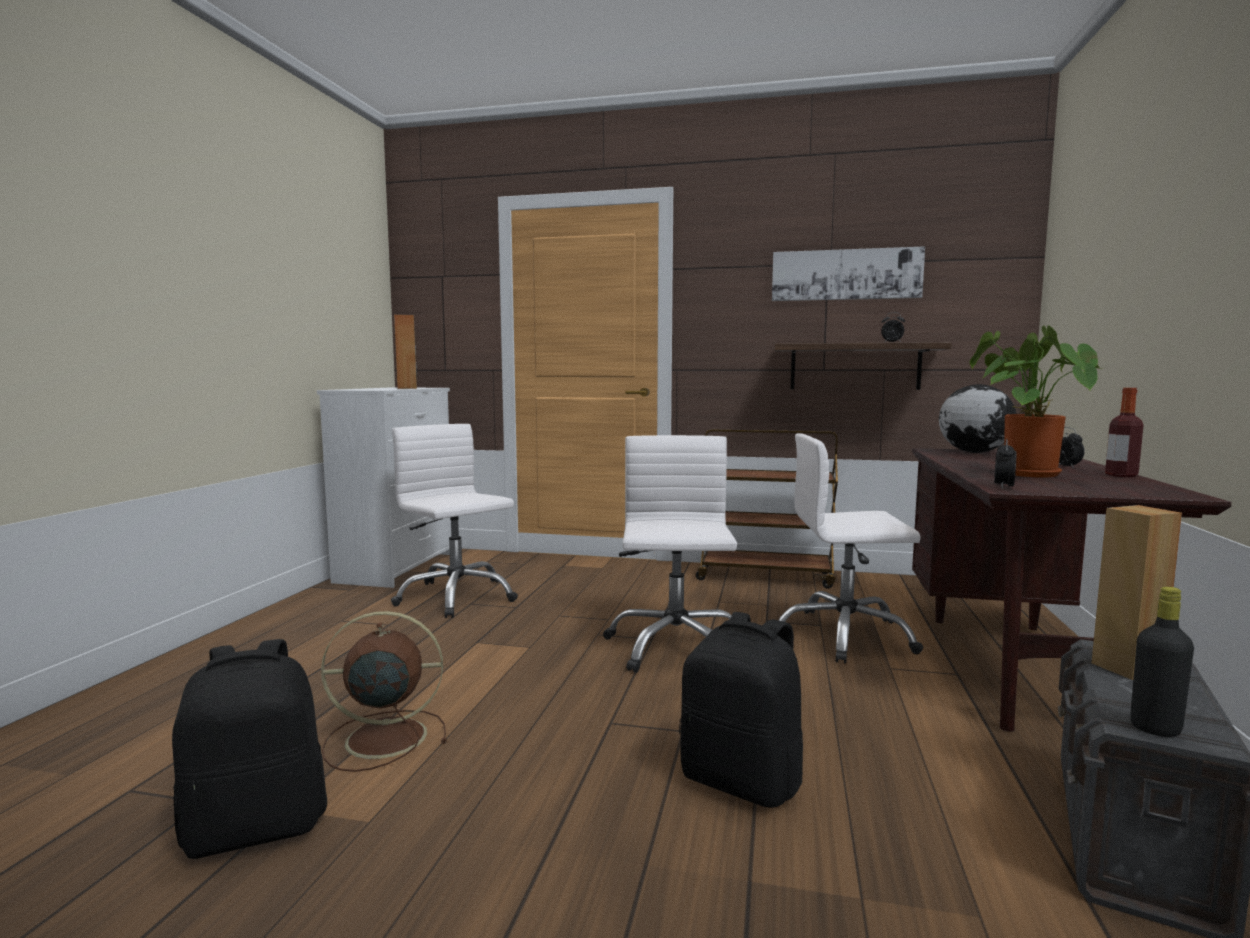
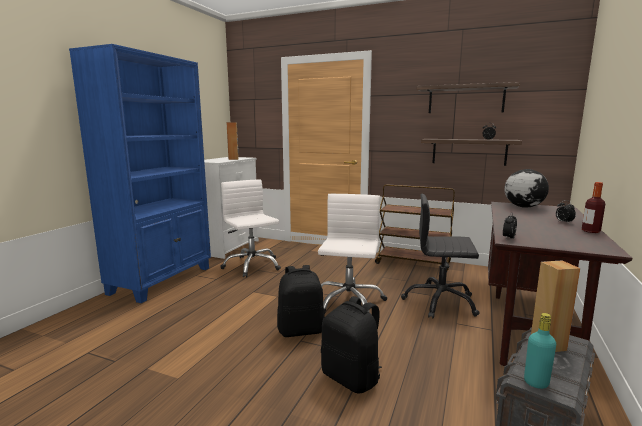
camera: 10 degrees right, 5 degrees up
black backpack [172,639,327,859] -> black backpack moved to [277,265,324,337]
brown fan [321,611,447,772] -> none
picture [772,246,925,301] -> shelf [417,82,520,113]
white office chair [779,433,924,664] -> black office chair [401,194,480,319]
potted plant [970,325,1103,478] -> none
black bottle [1130,587,1194,737] -> turquoise bottle [524,313,556,389]
none -> blue bookcase [69,44,211,303]

